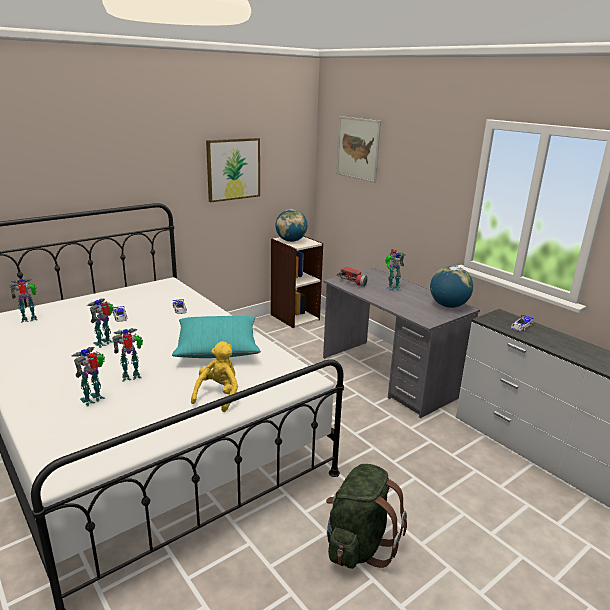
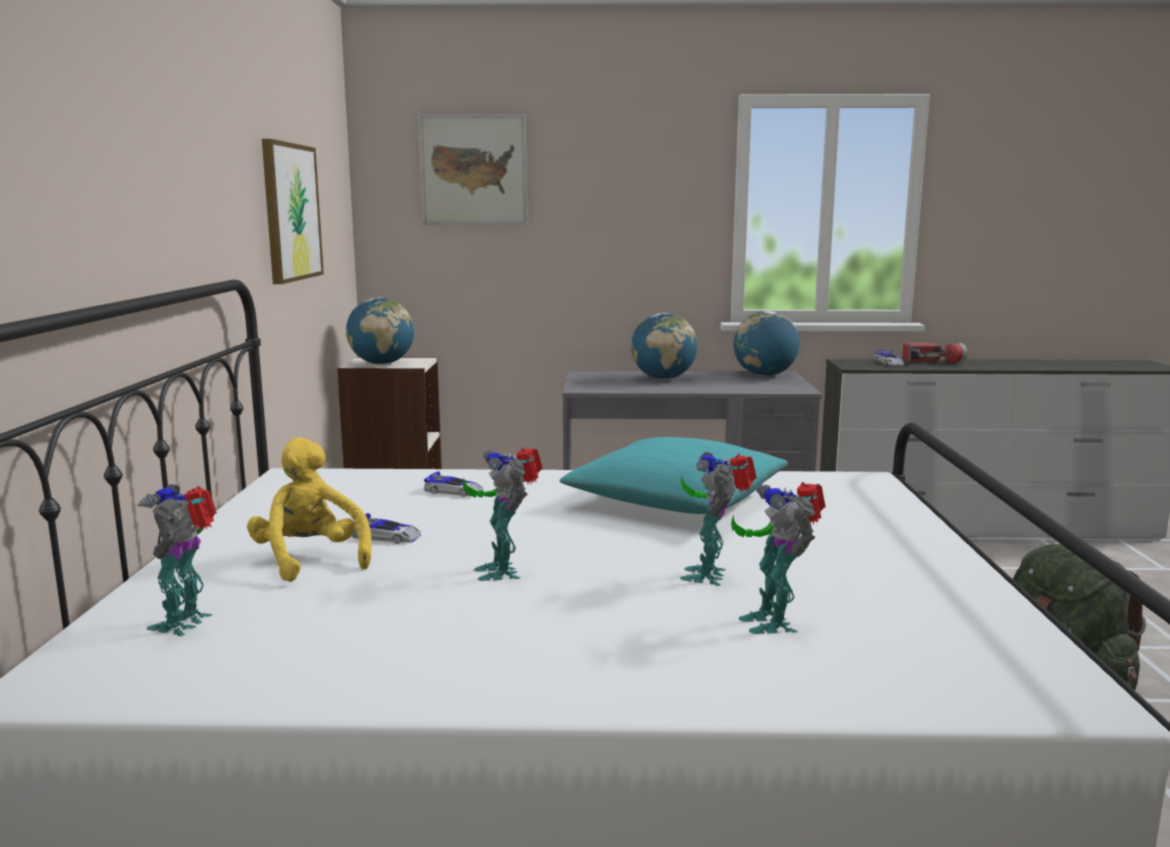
camera: 50 degrees left, 10 degrees down
yellow plush toy [191,341,238,412] -> yellow plush toy moved to [247,437,372,582]
flashlight [337,267,368,287] -> flashlight moved to [902,342,967,363]
toy robot [385,249,405,292] -> globe [631,313,697,379]

